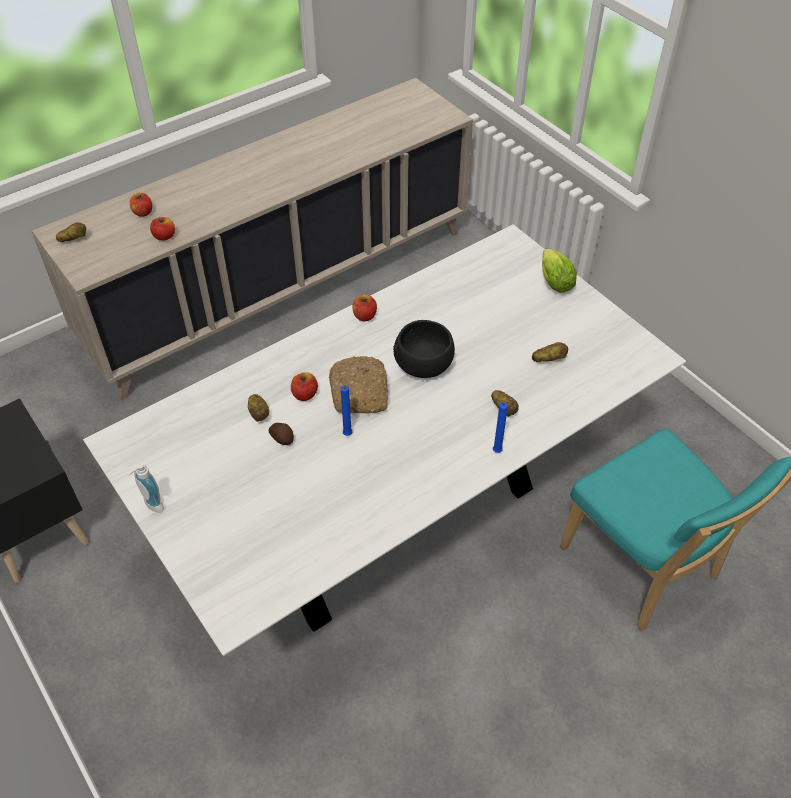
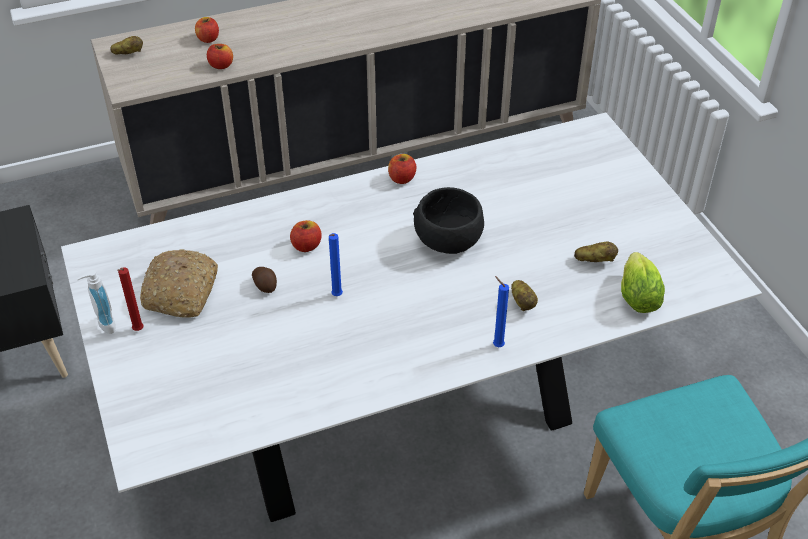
camera: 15 degrees right, 5 degrees down
potato [248,394,269,422] -> none
bread [329,356,388,413] -> bread moved to [140,249,218,318]
lettuce [542,248,577,293] -> lettuce moved to [621,252,665,313]
none -> red candle [117,267,144,331]

